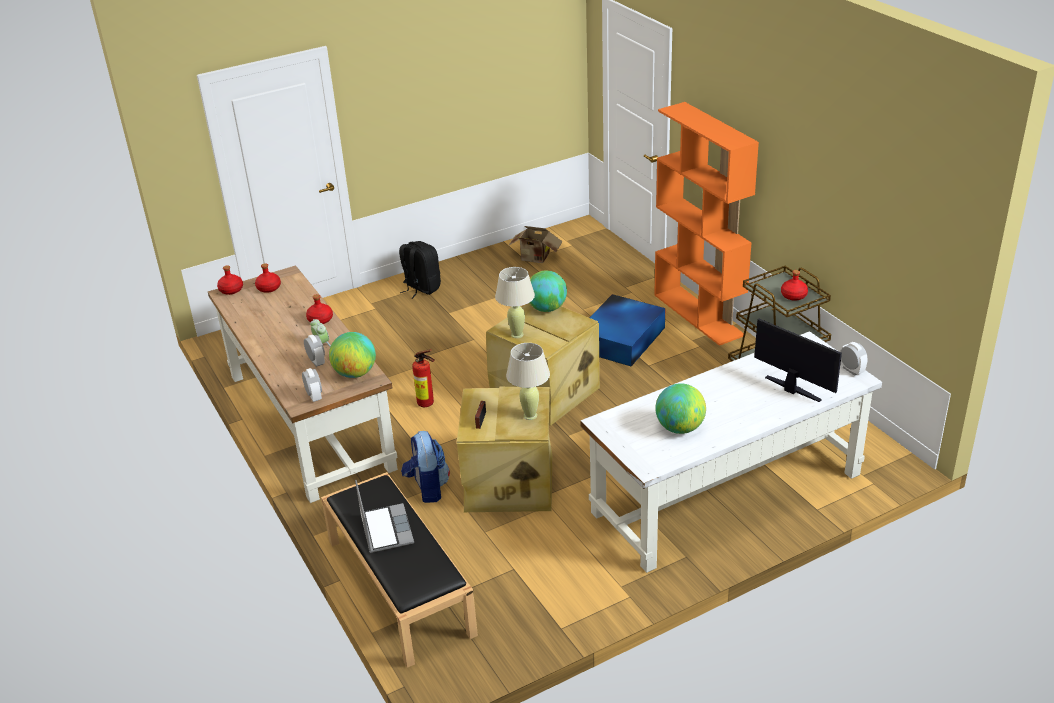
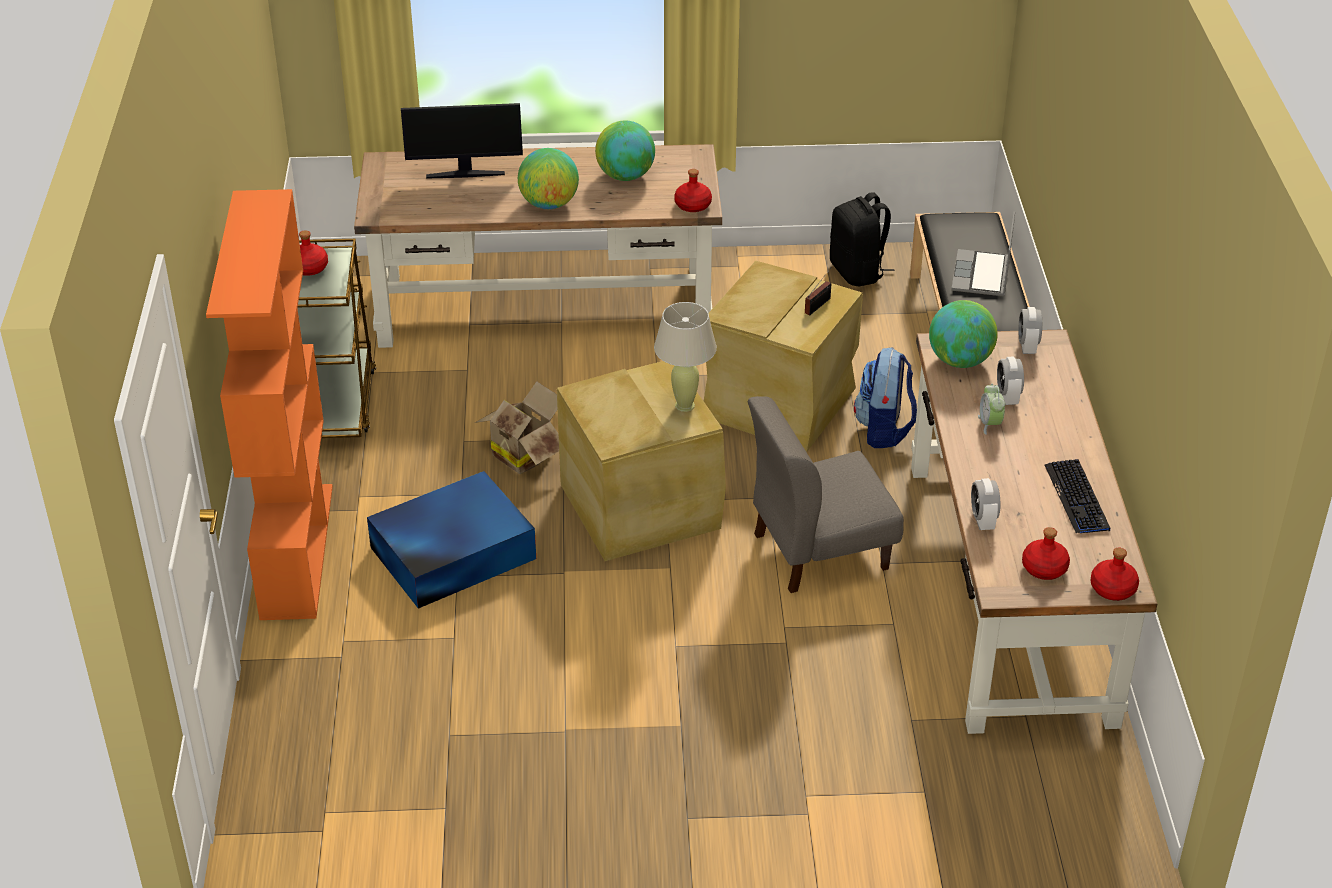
camera: 155 degrees left, 5 degrees up
red bottle [306,294,333,324] -> red bottle moved to [674,169,712,212]
black backpack [399,241,441,299] -> black backpack moved to [830,192,895,286]
fire extinguisher [412,349,435,407] -> grey chair [748,396,904,593]
beige table lamp [506,343,550,420] -> none
cardboard box [508,226,563,263] -> cardboard box moved to [475,381,559,474]
globe [530,270,567,312] -> globe moved to [518,148,579,209]
white desk [580,331,882,573] -> brown desk [354,144,722,348]
monitor [754,319,842,402] -> monitor turned 75 degrees counterclockwise [401,103,523,179]
alarm clock [840,342,867,376] -> alarm clock moved to [971,478,1000,530]
none -> keyboard [1045,459,1110,533]

